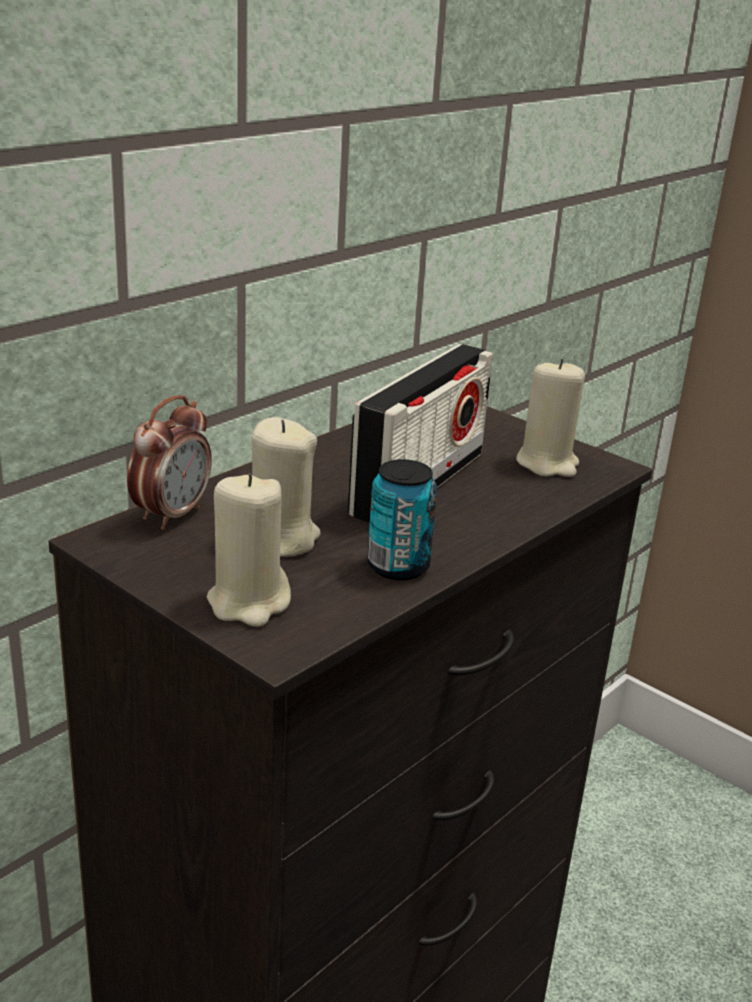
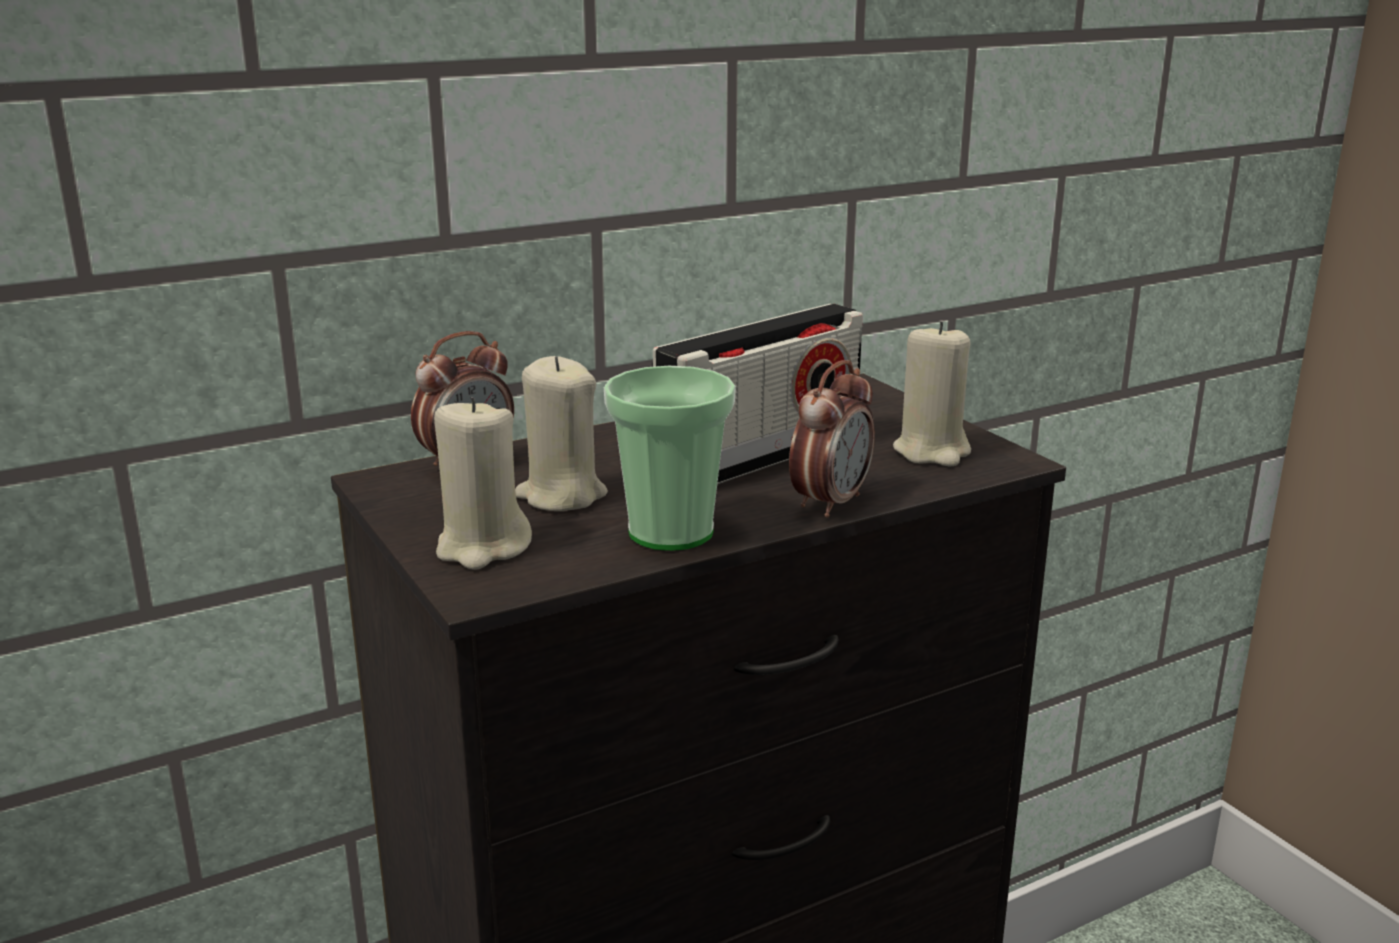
camera: 20 degrees right, 5 degrees down
can [367,459,437,580] -> cup [604,366,736,551]
none -> alarm clock [789,360,875,518]

